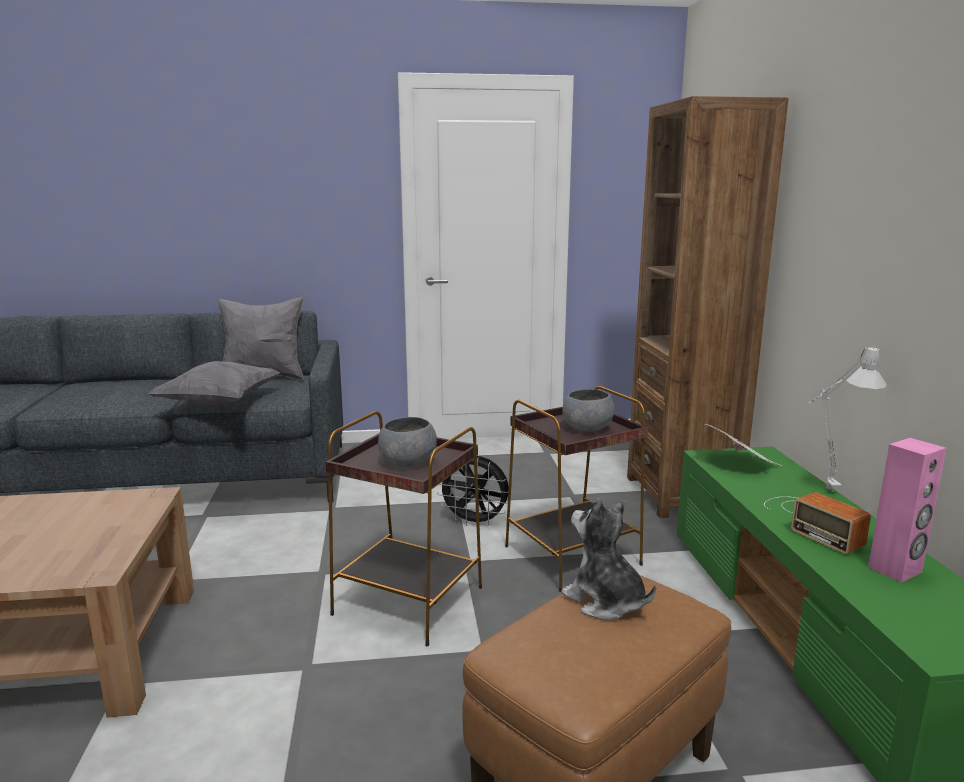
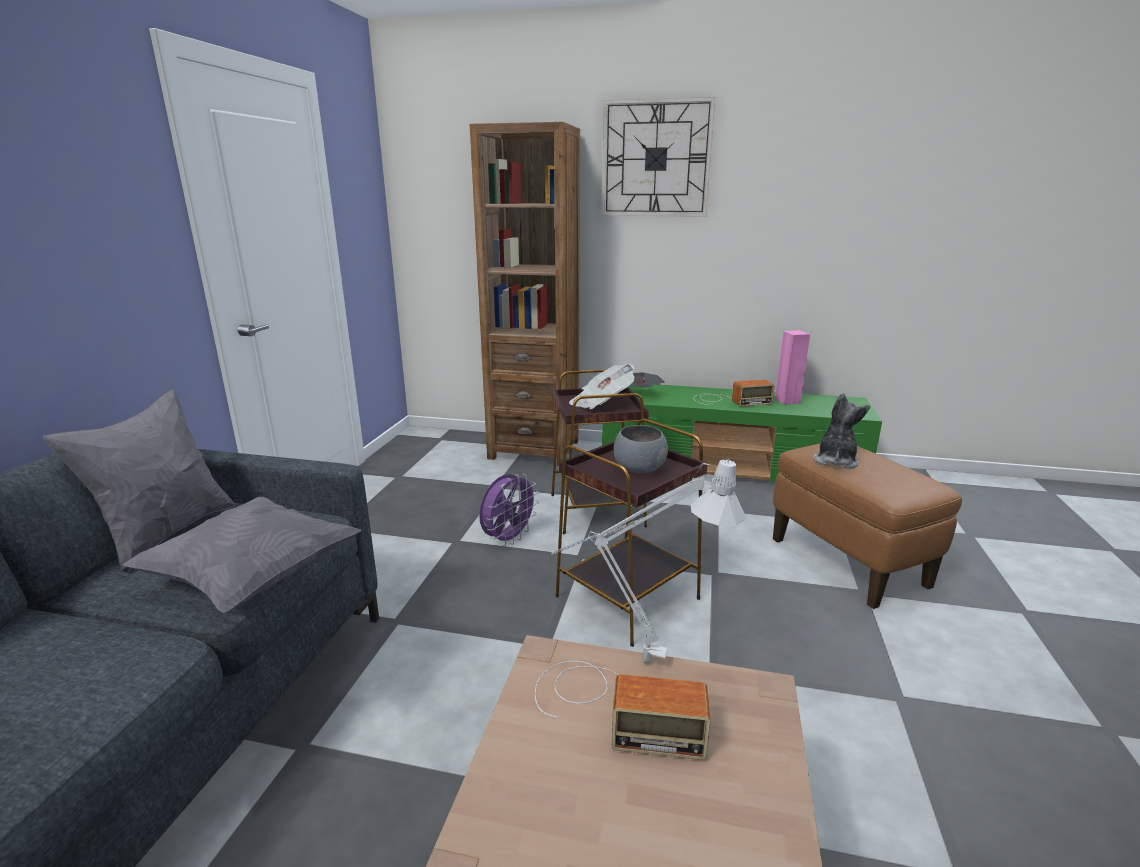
camera: 70 degrees left, 5 degrees up
black fan [437,456,509,526] -> purple fan [479,474,539,546]
plush toy [561,498,656,620] -> plush toy turned 135 degrees clockwise [813,393,870,469]
grey bowl [562,389,614,432] -> newspaper [569,364,635,409]
grey table lamp [808,346,887,491] -> grey table lamp moved to [551,458,747,665]
none -> radio [535,661,710,760]
none -> wall clock [602,97,715,217]

